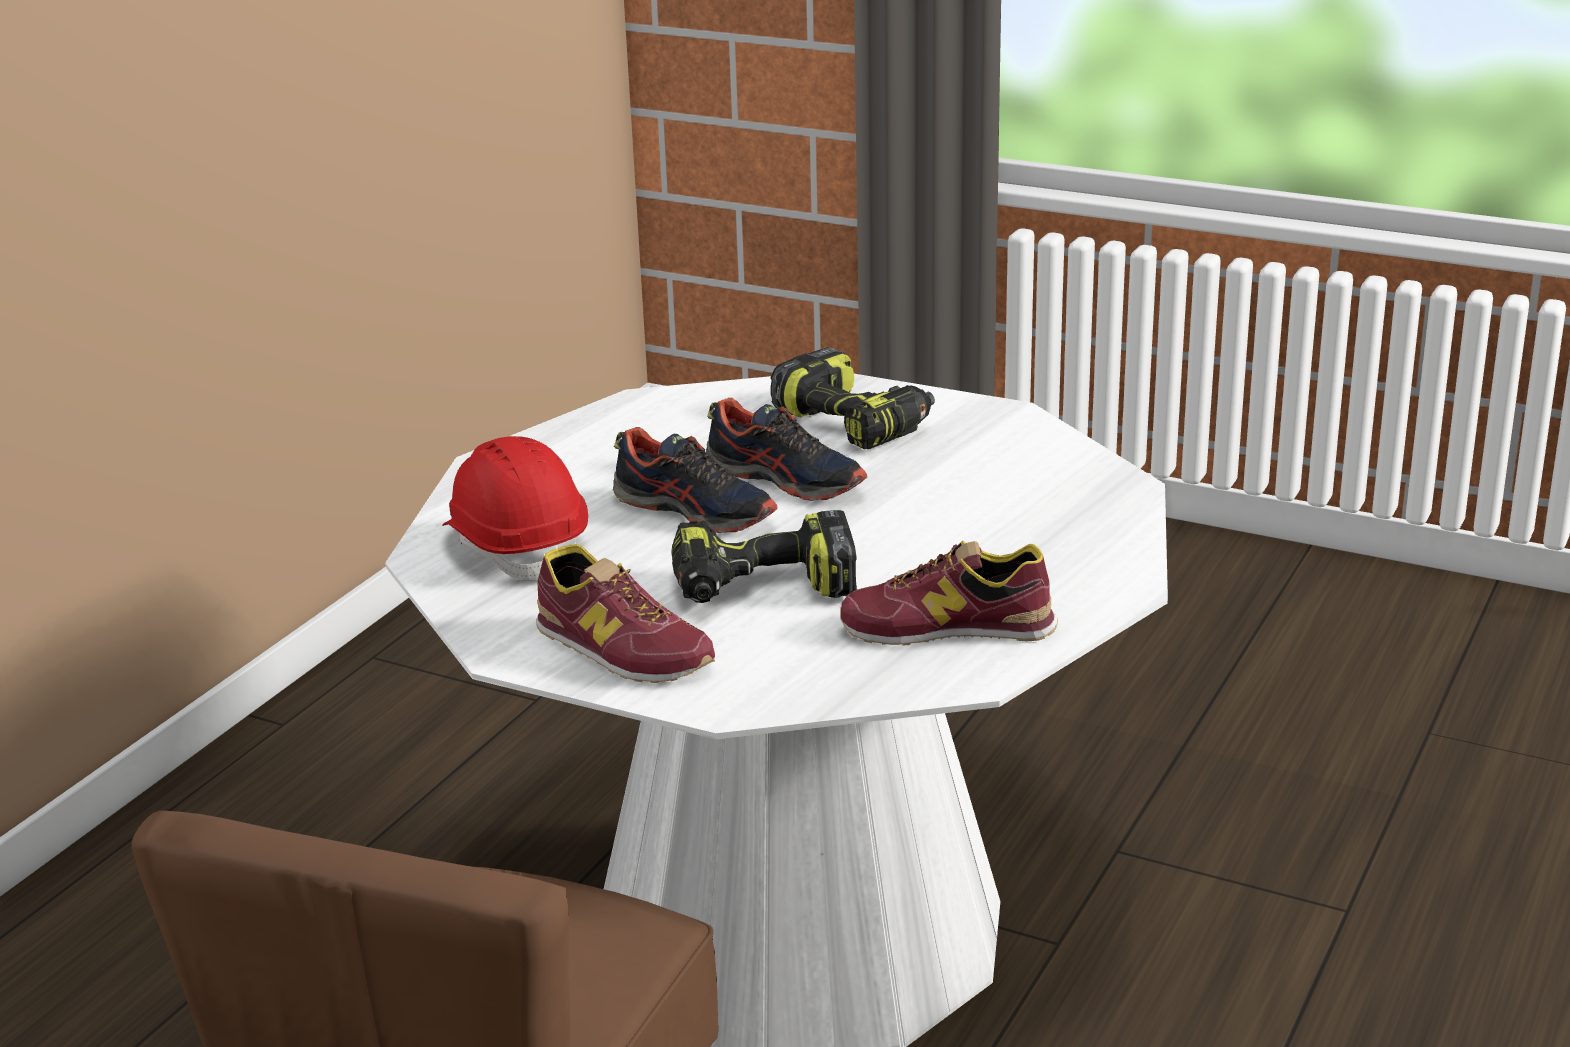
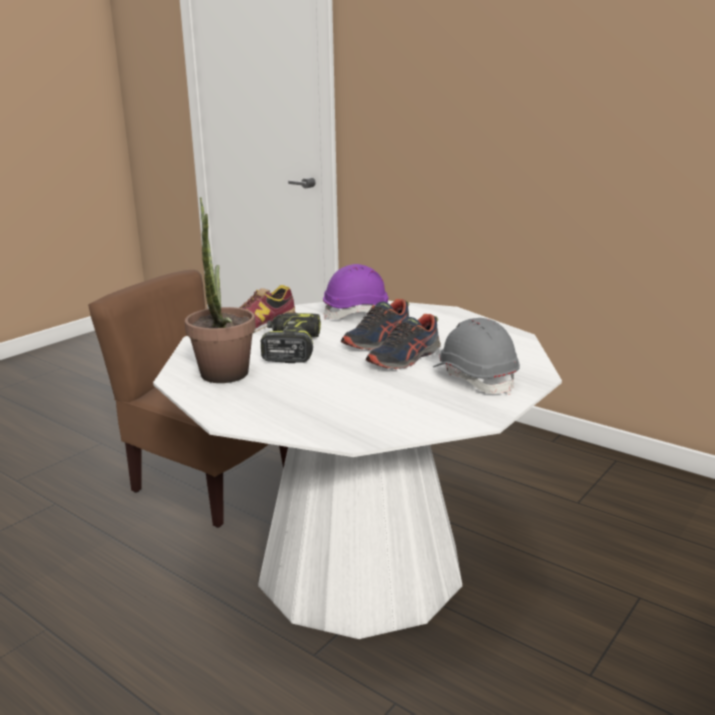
camera: 100 degrees right, 5 degrees down
red hard hat [442,436,588,580] -> purple hard hat [323,264,389,319]
power drill [771,347,935,449] -> grey hard hat [433,318,520,395]
shoe [840,541,1058,646] -> potted plant [185,197,256,383]

